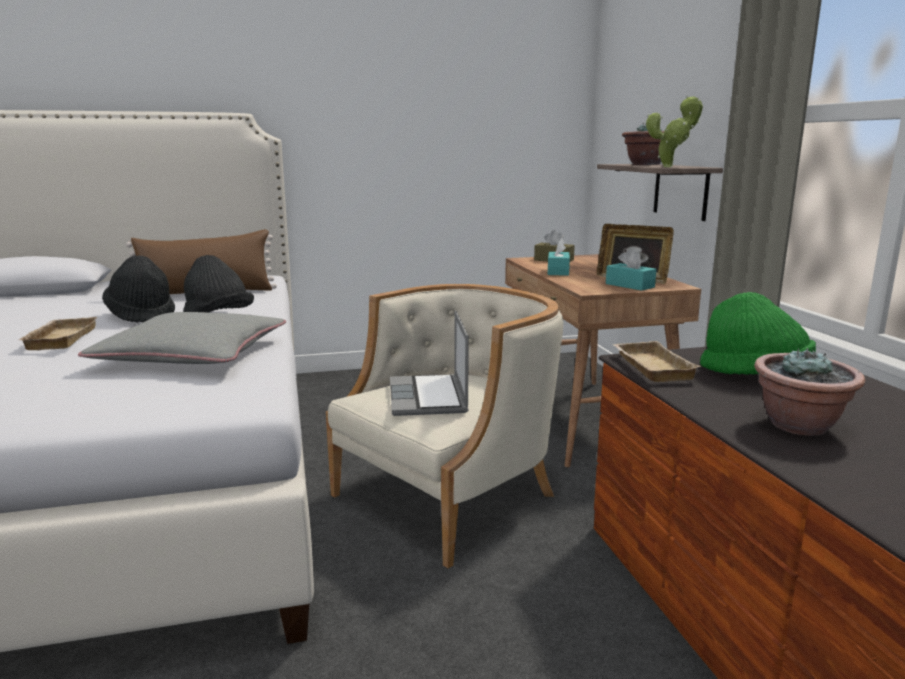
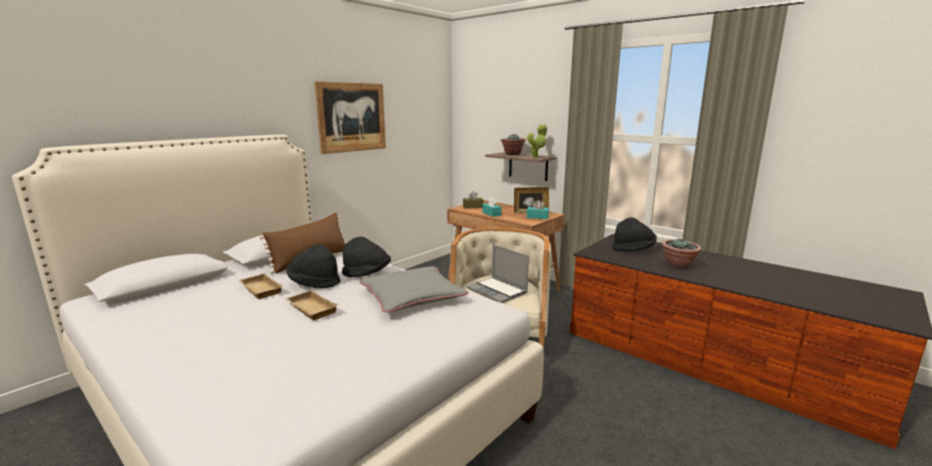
camera: 35 degrees left, 0 degrees up
beige tray [612,341,702,382] -> beige tray moved to [238,273,284,299]
green hat [700,292,816,375] -> black hat [612,217,657,252]
none -> picture [314,81,386,154]

